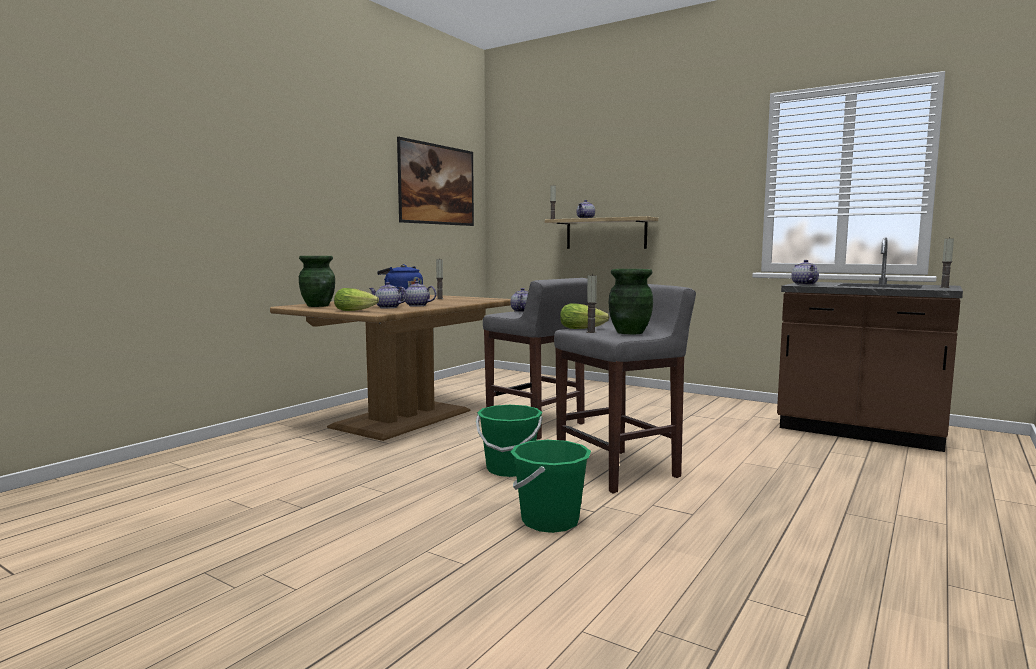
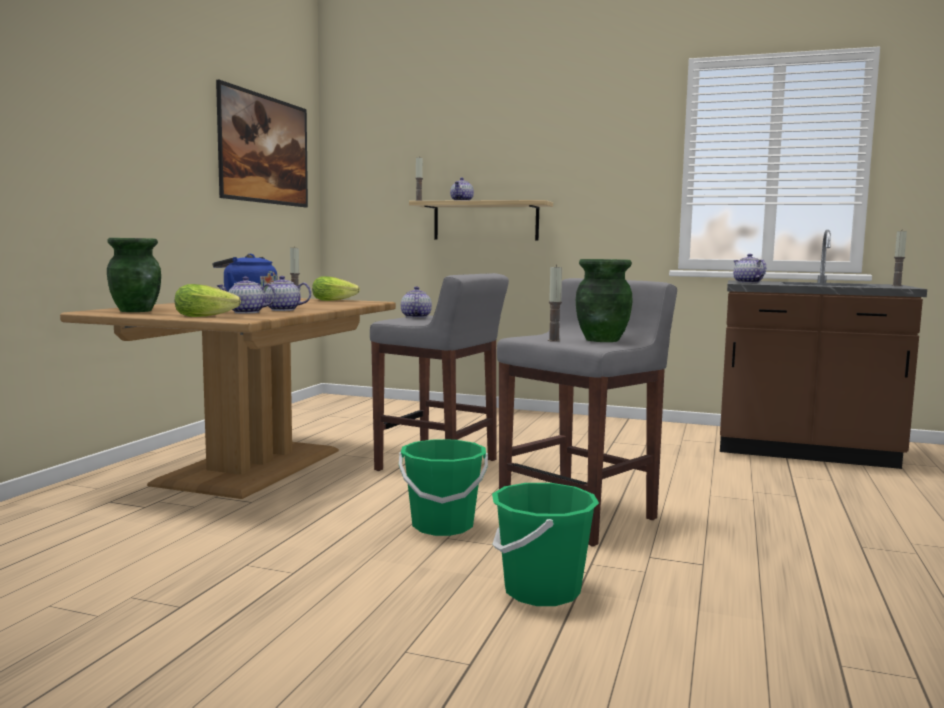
camera: 15 degrees left, 0 degrees up
lettuce [560,303,609,329] -> lettuce moved to [312,276,360,301]

